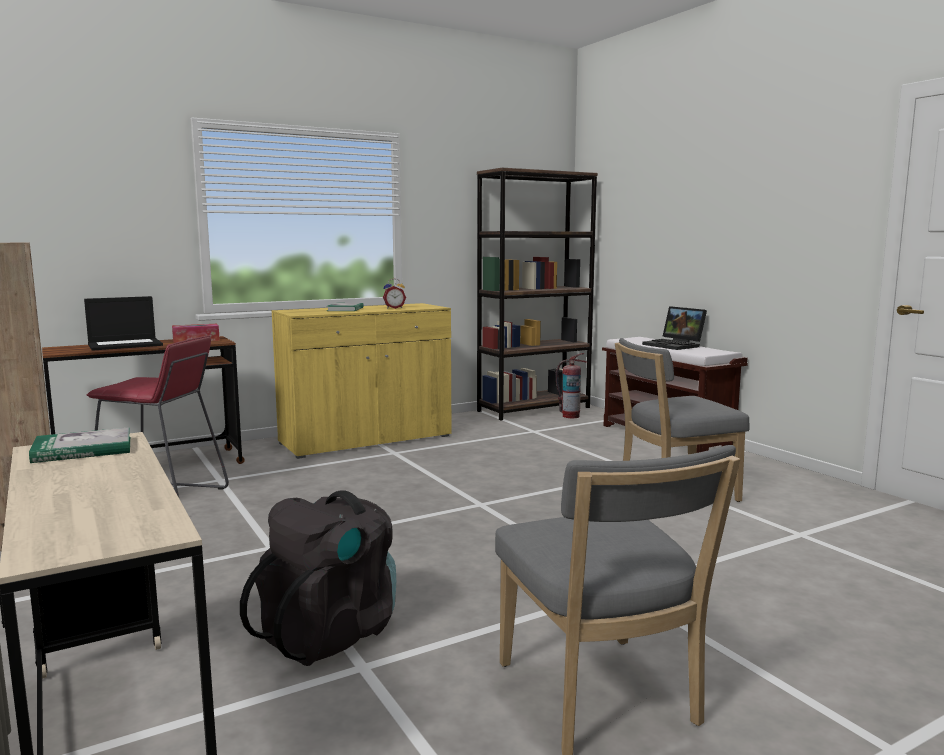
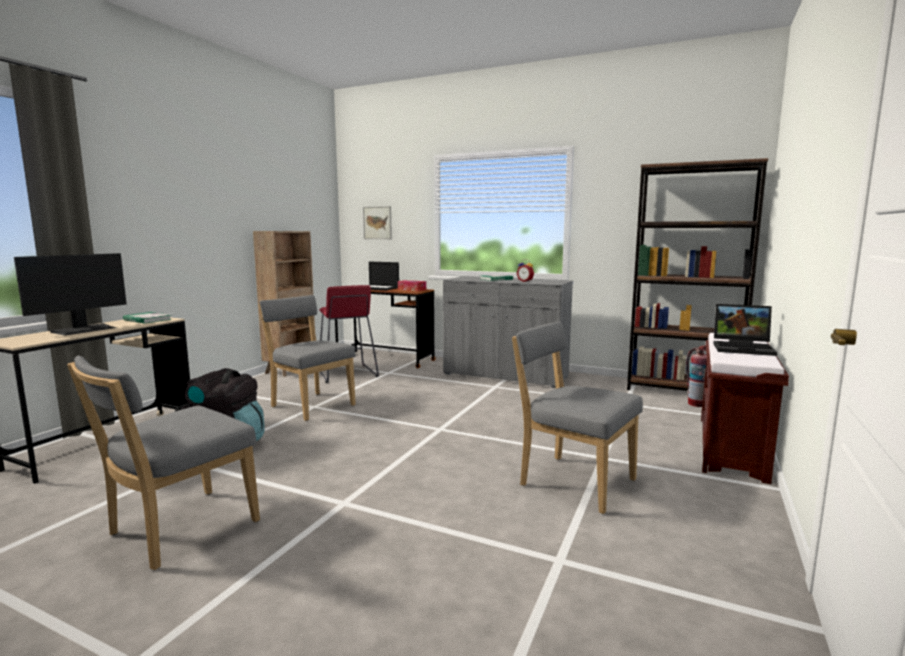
camera: 55 degrees right, 0 degrees up
yellow cabinet [271,303,452,459] -> grey cabinet [443,276,573,388]
laptop [642,306,707,350] -> laptop turned 90 degrees counterclockwise [713,304,777,356]
none -> monitor [14,253,127,336]
none -> grey chair [259,295,356,421]
none -> picture [363,206,392,239]

